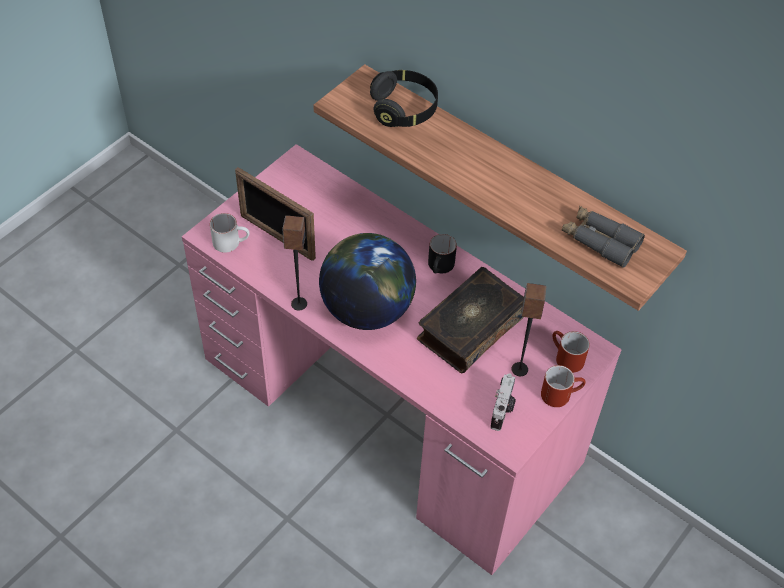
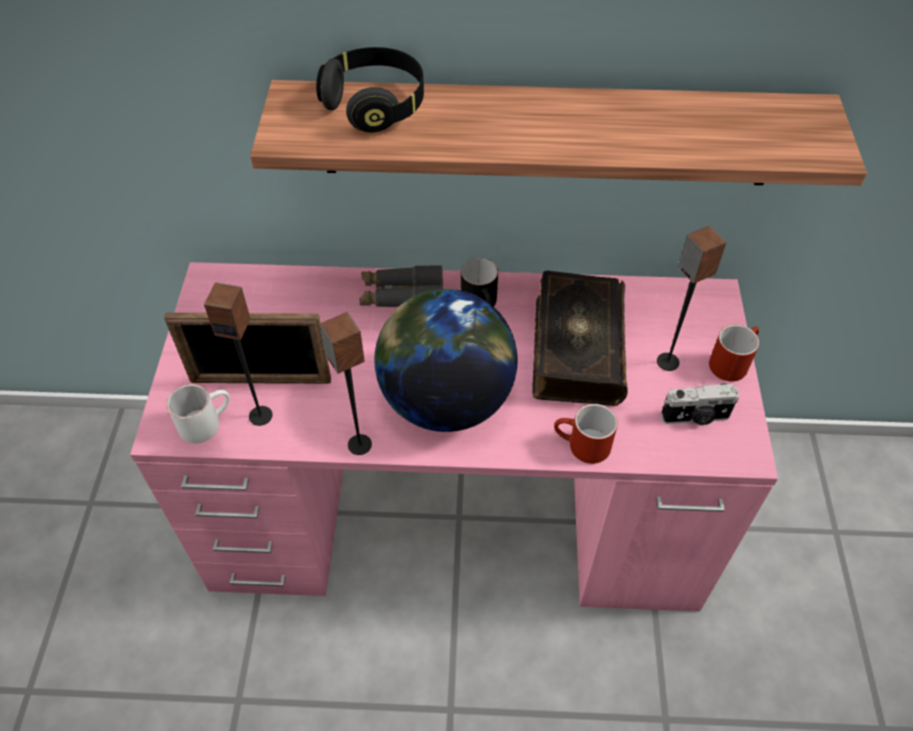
camera: 35 degrees left, 0 degrees up
camera [490,373,516,431] -> camera turned 105 degrees clockwise [661,383,739,425]
red mug [552,331,590,373] -> red mug moved to [554,404,618,464]
grey binoculars [562,206,645,268] -> grey binoculars moved to [360,265,443,307]
none -> speaker [204,283,273,426]

